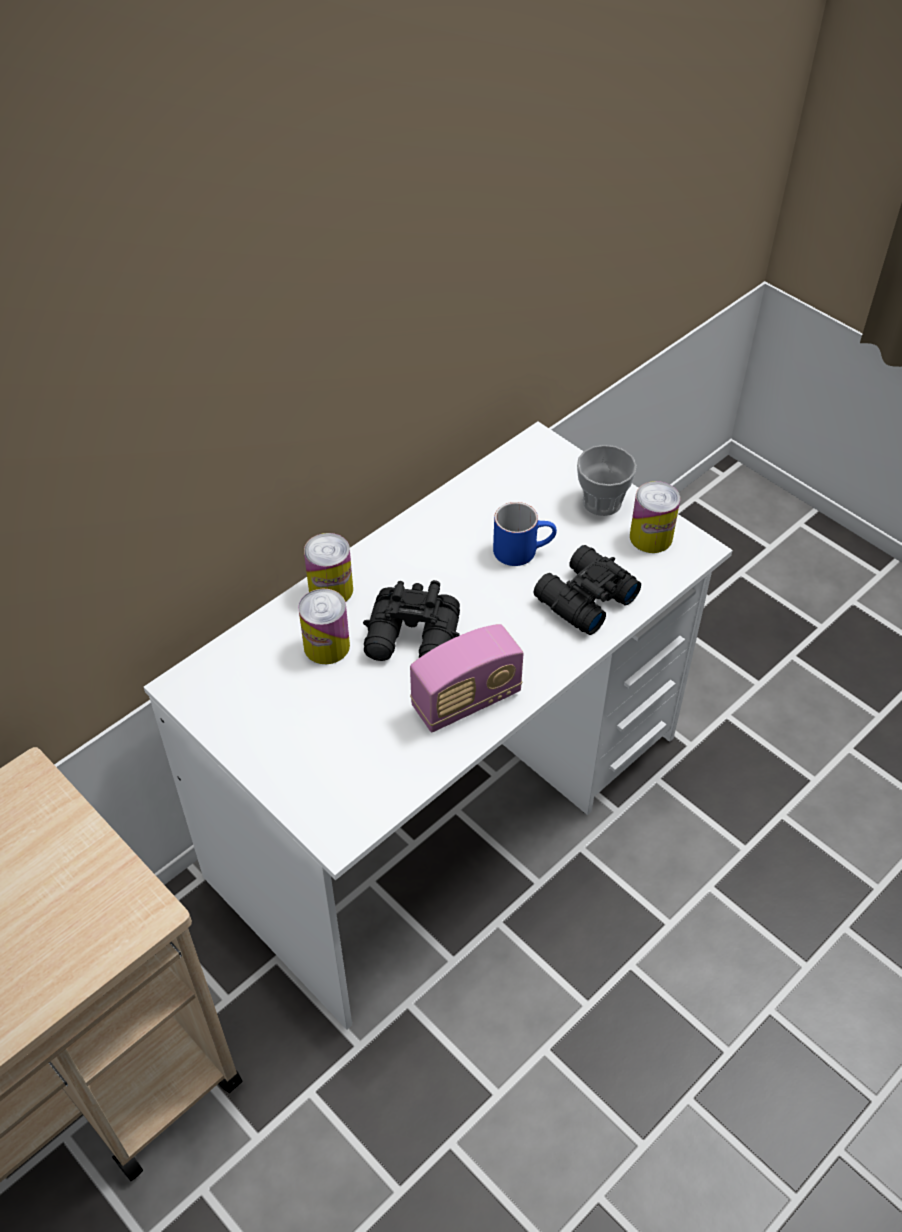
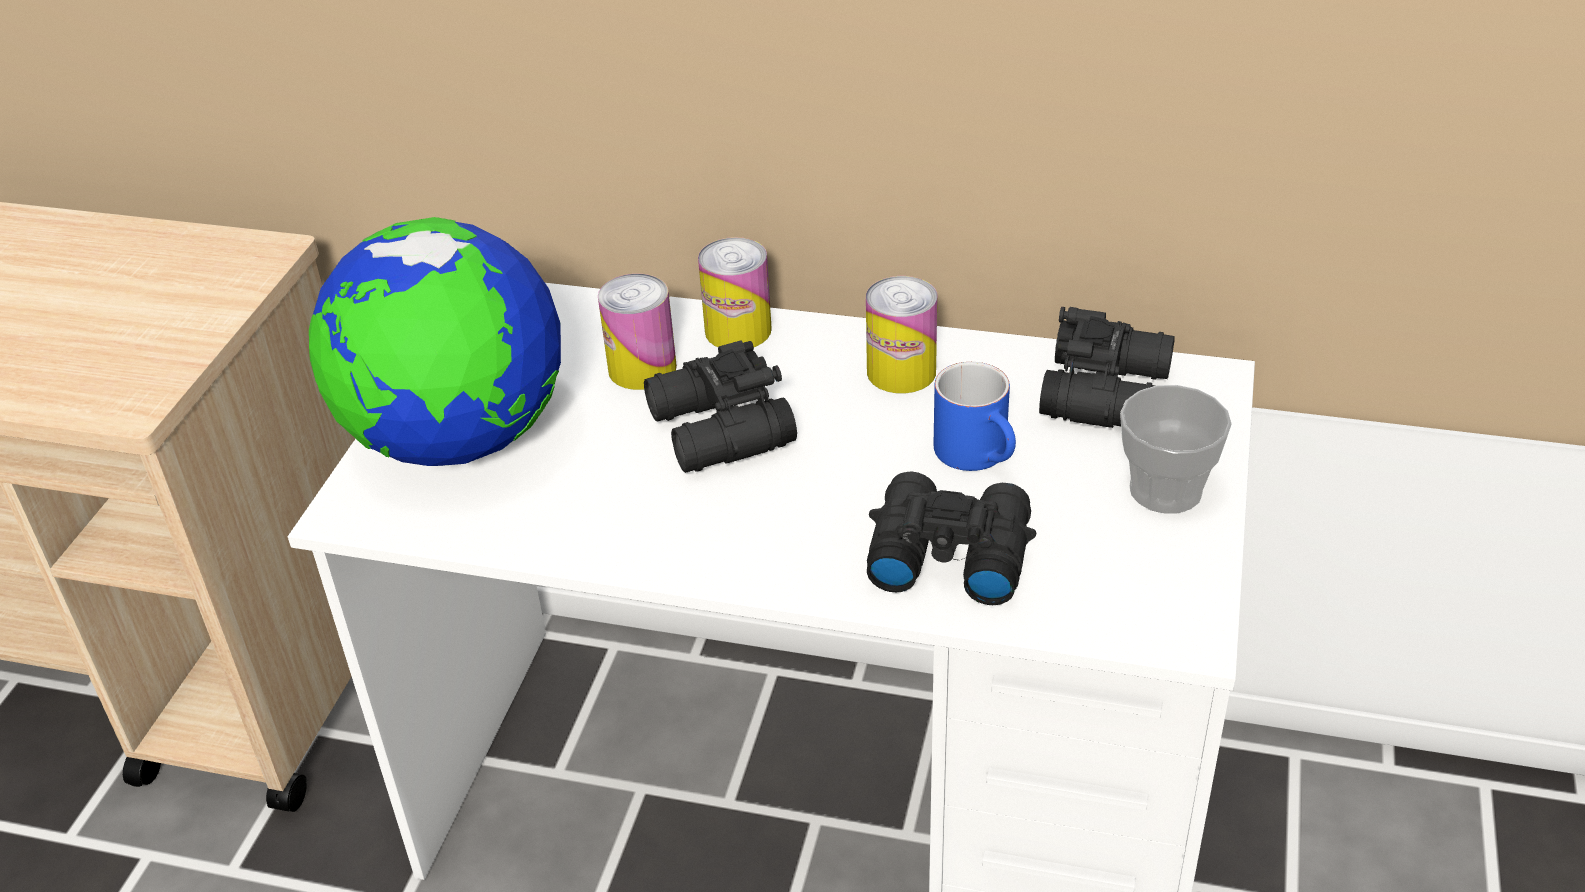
camera: 60 degrees right, 10 degrees down
radio [410,624,524,732] -> none
can [630,481,680,553] -> can moved to [866,276,937,394]
none -> globe [309,217,561,466]
none -> black binoculars [1039,307,1175,428]

